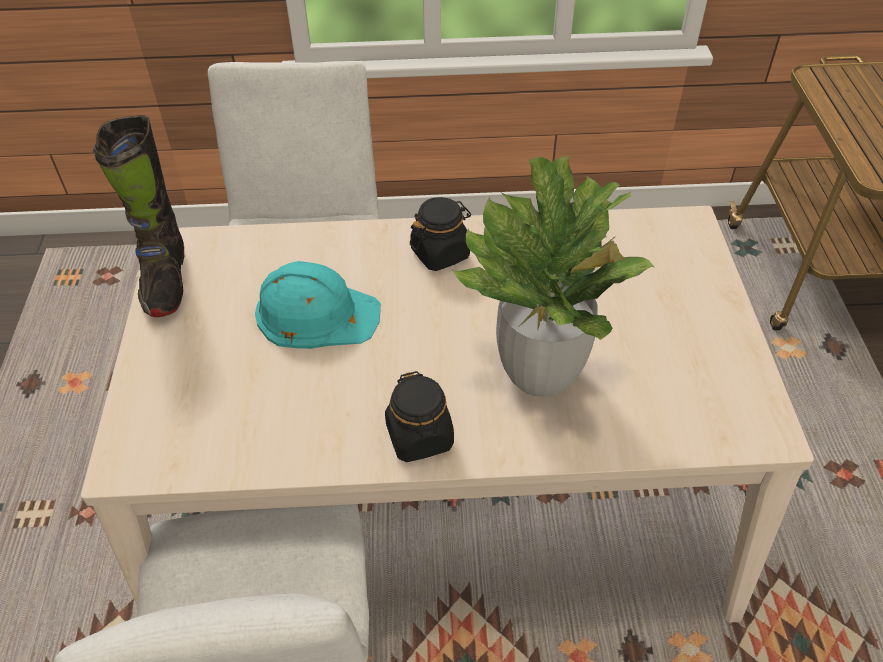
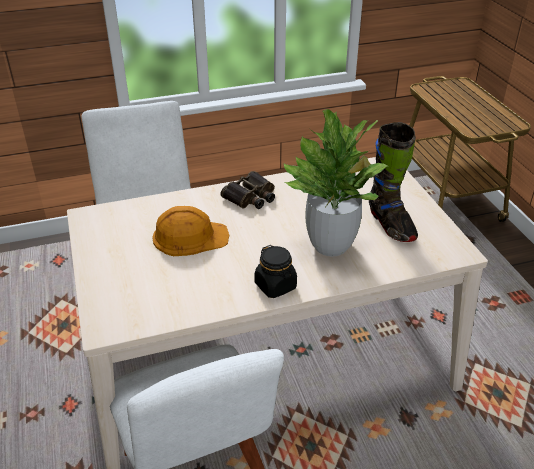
camera: 15 degrees left, 10 degrees down
black boot [93,115,184,317] -> black boot moved to [369,122,418,242]
turquoise hard hat [255,261,381,349] -> orange hard hat [152,206,229,256]
black jar [410,197,471,271] -> binoculars [221,171,275,209]

